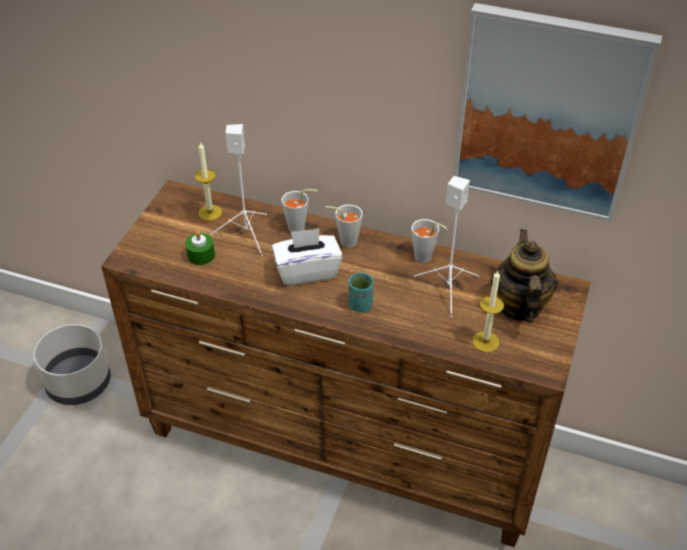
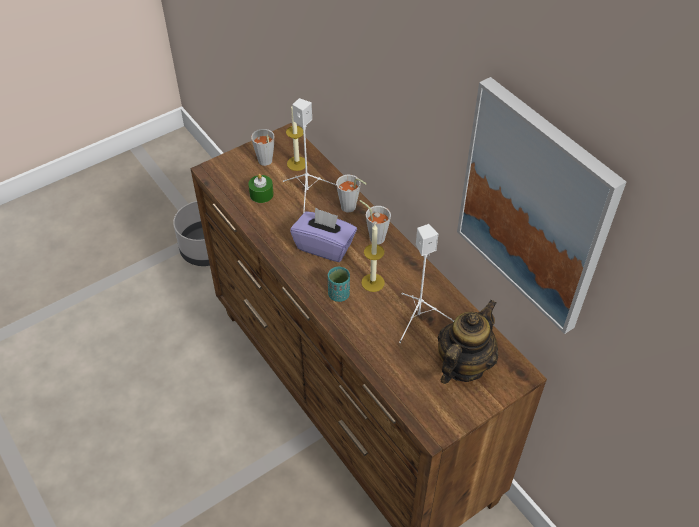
camera: 35 degrees right, 5 degrees up
white tissue box [272,228,343,285] -> purple tissue box [290,207,357,262]
grey cup [411,219,448,263] -> grey cup moved to [251,129,275,166]
candle [472,271,504,352] -> candle moved to [361,224,385,292]

